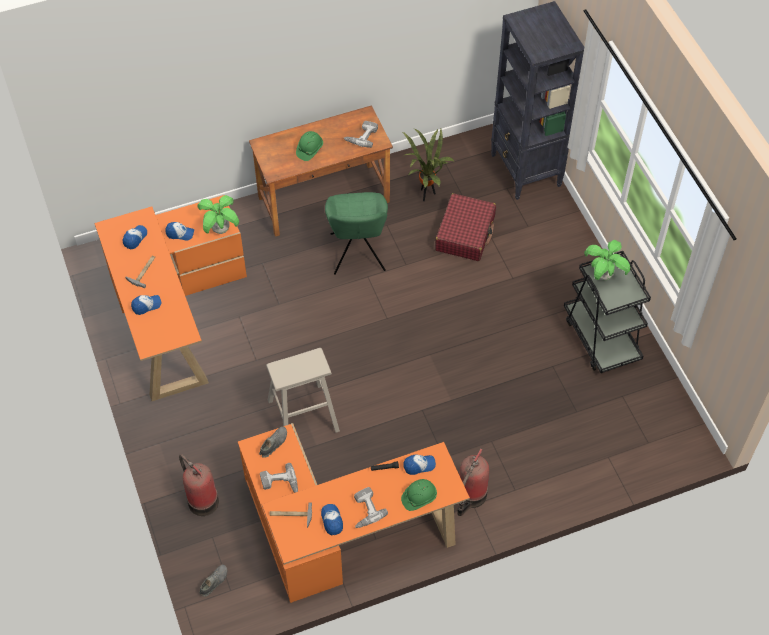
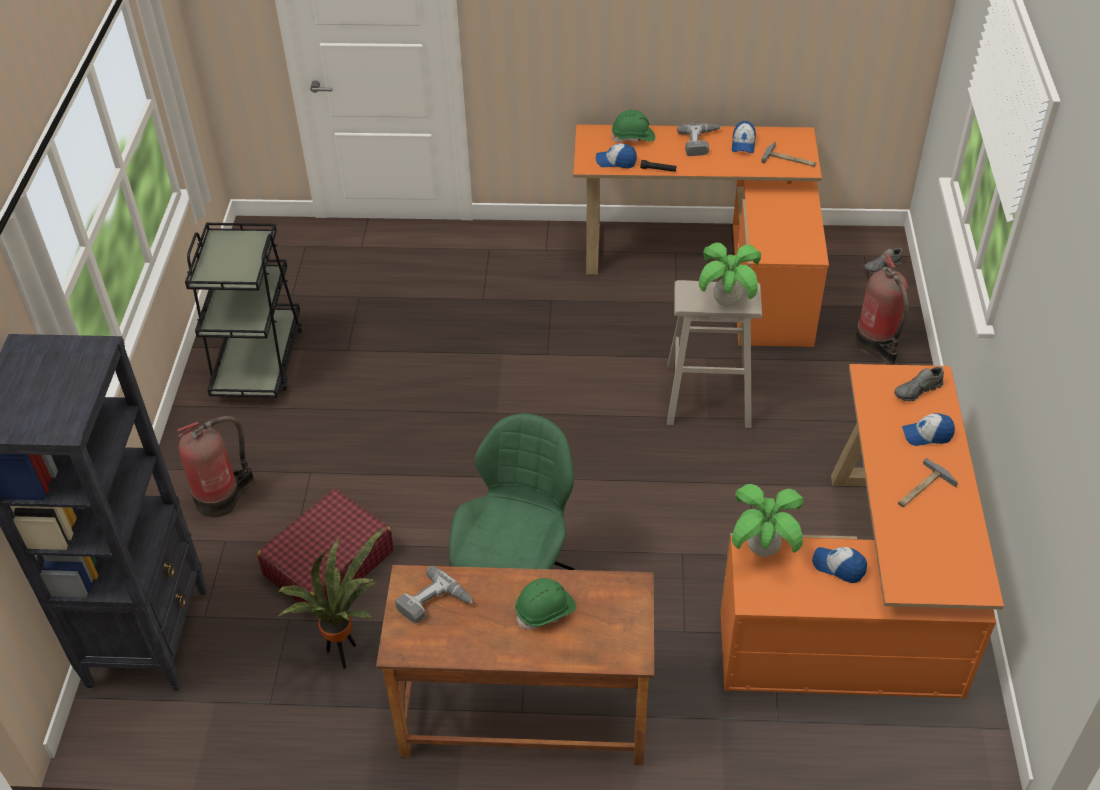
camera: 155 degrees left, 10 degrees down
cap [123,225,147,249] -> none
grey shoe [259,427,287,458] -> grey shoe moved to [894,366,944,402]
power drill [260,463,298,493] -> none
fire extinguisher [457,449,489,516] -> fire extinguisher moved to [177,416,255,518]
potted plant [584,240,630,280] -> potted plant moved to [699,242,761,307]

